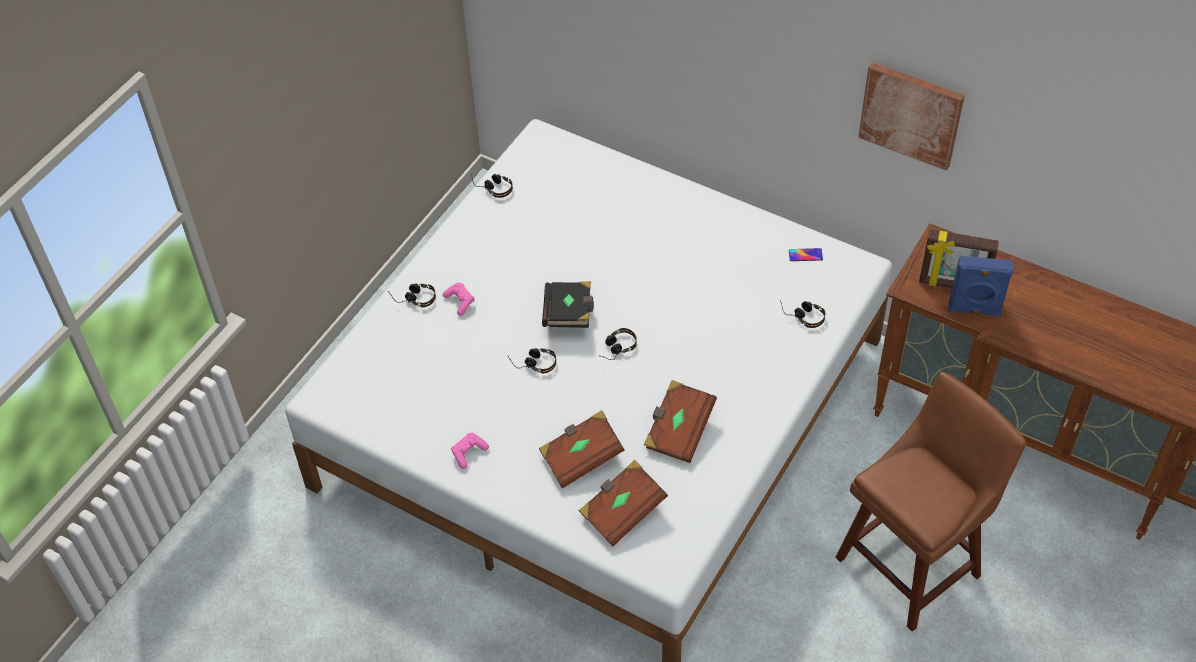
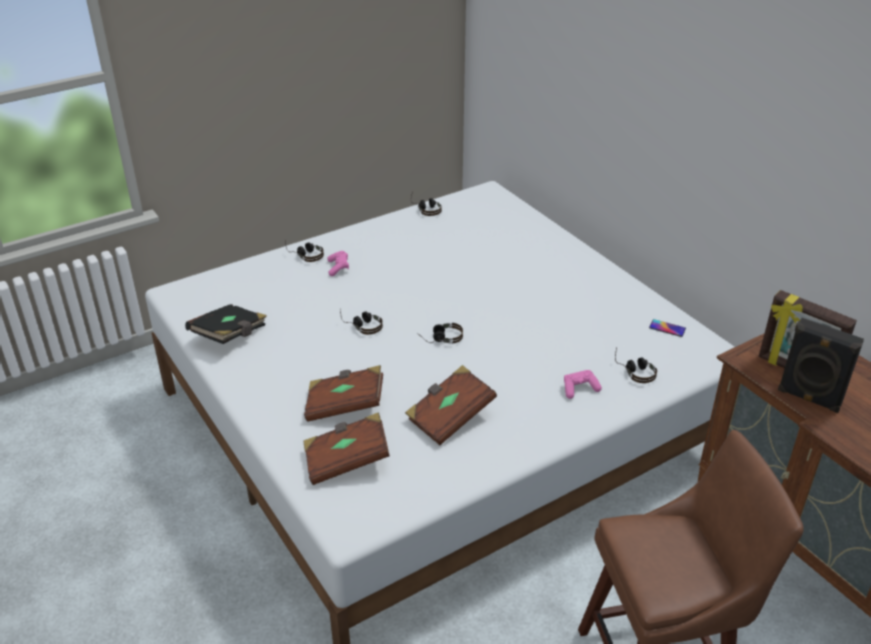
camera: 25 degrees right, 15 degrees down
pink game controller [451,433,489,469] -> pink game controller moved to [564,370,602,399]
black book [542,281,594,328] -> black book moved to [185,304,267,344]
picture [858,62,965,171] -> none
blue speaker [948,256,1014,317] -> black speaker [778,318,864,413]

